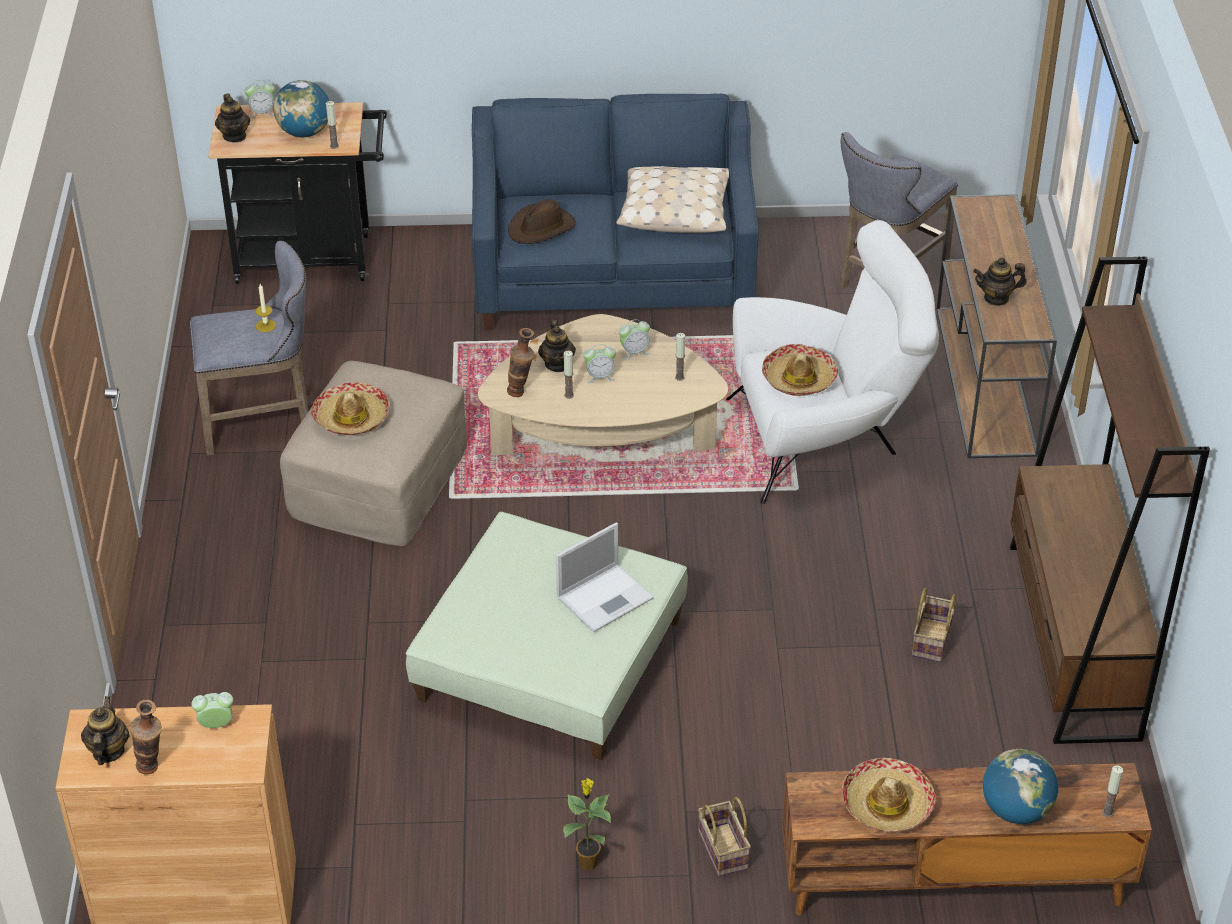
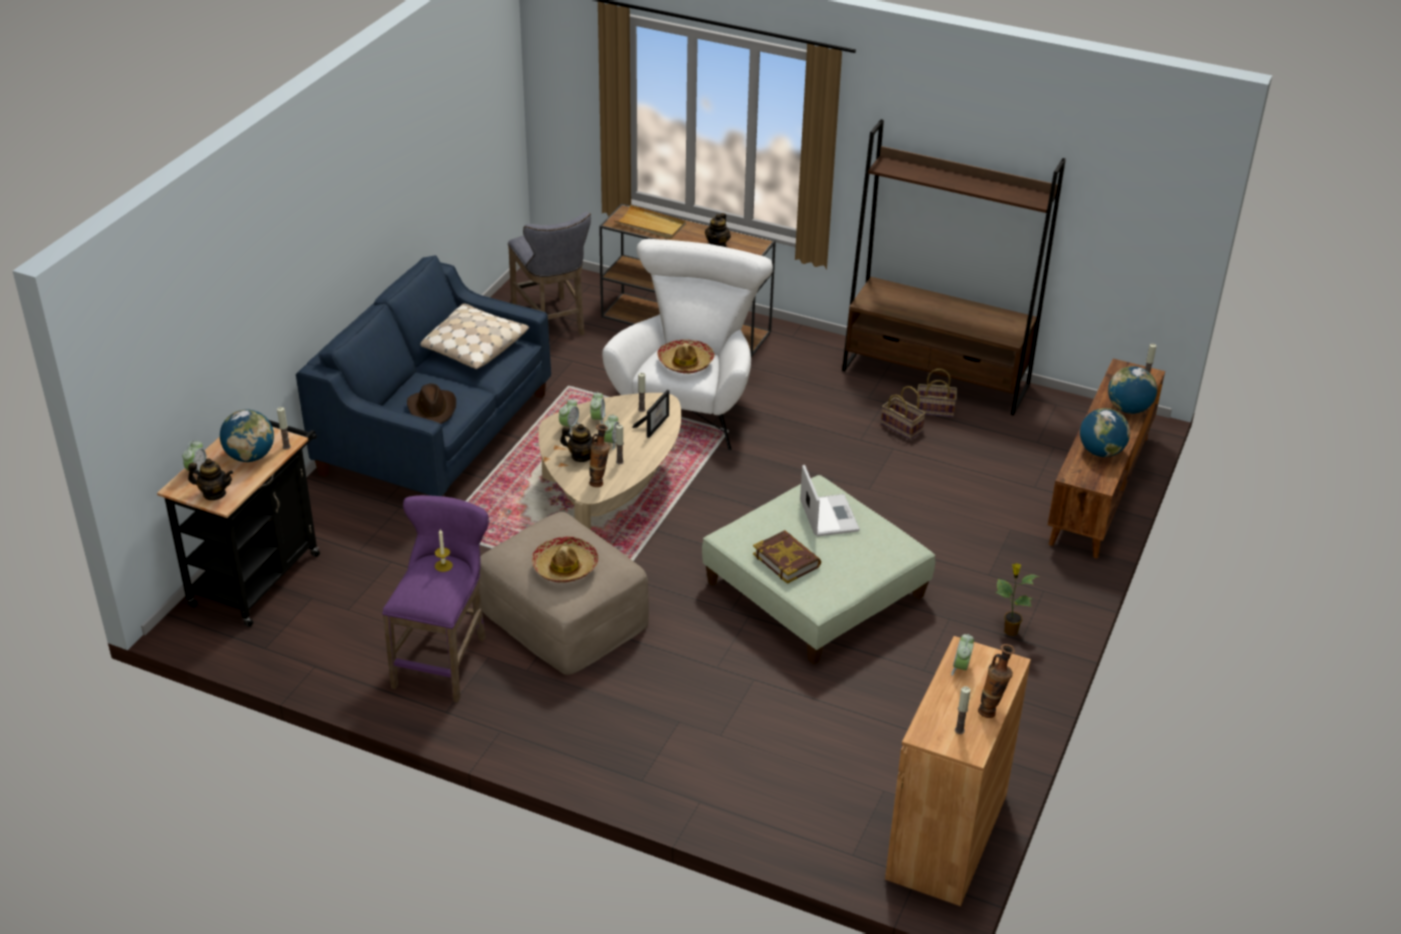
camera: 65 degrees left, 5 degrees down
teapot [81,696,129,765] -> candle [955,686,971,734]
grey stool [190,241,309,456] -> purple stool [382,495,489,703]
basket [698,797,751,876] -> basket moved to [916,369,957,417]
hat [842,758,936,832] -> globe [1080,408,1130,457]
none -> alarm clock [559,399,580,433]
none -> beige tray [614,205,686,239]
none -> picture frame [632,390,669,438]
none -> book [753,530,821,584]

